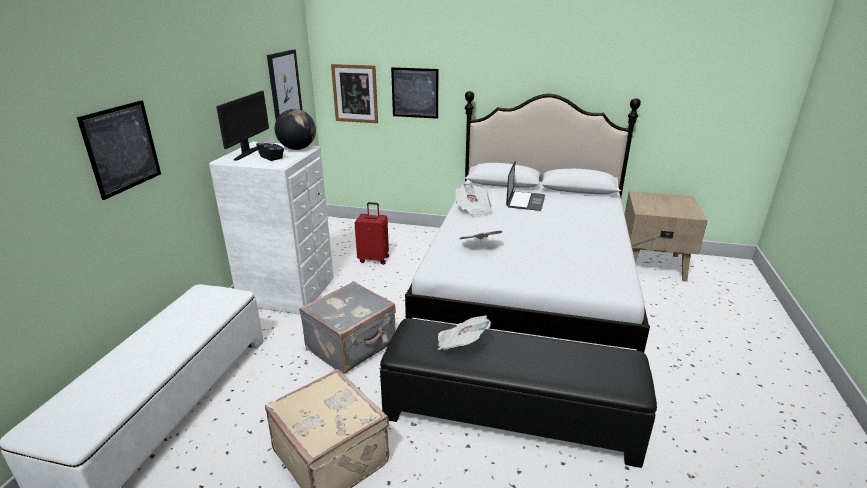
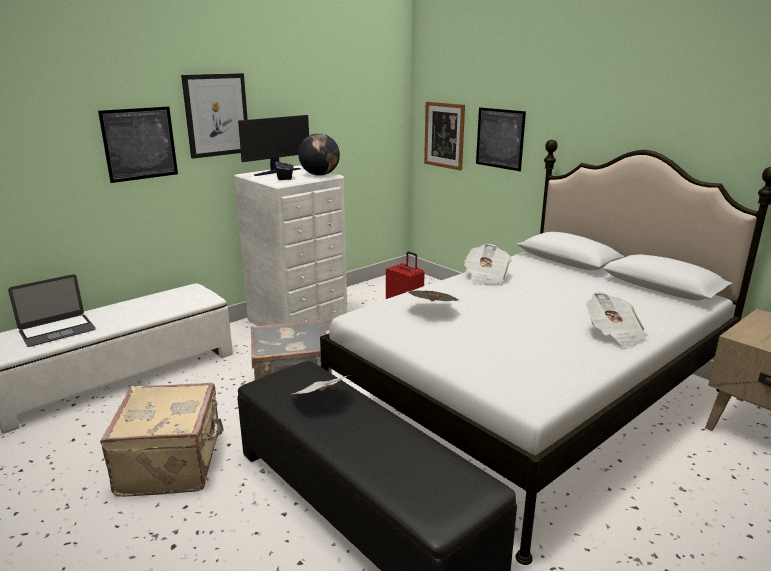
camera: 35 degrees right, 5 degrees down
picture [267,49,302,119] -> picture moved to [181,73,248,159]
laptop [506,162,545,211] -> laptop moved to [8,274,96,347]
none -> newspaper [586,292,647,349]

